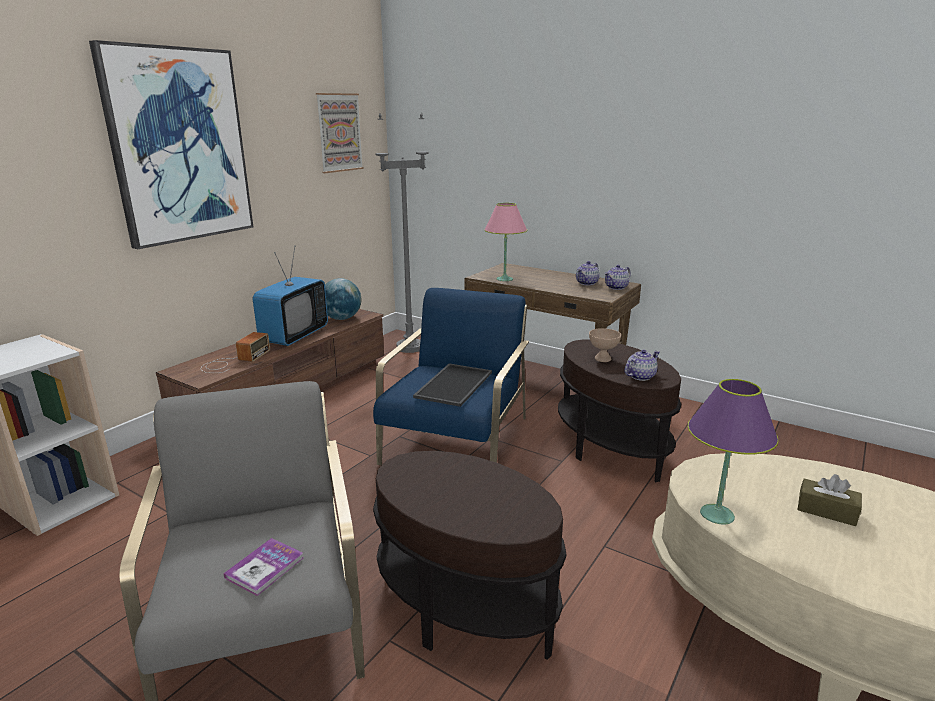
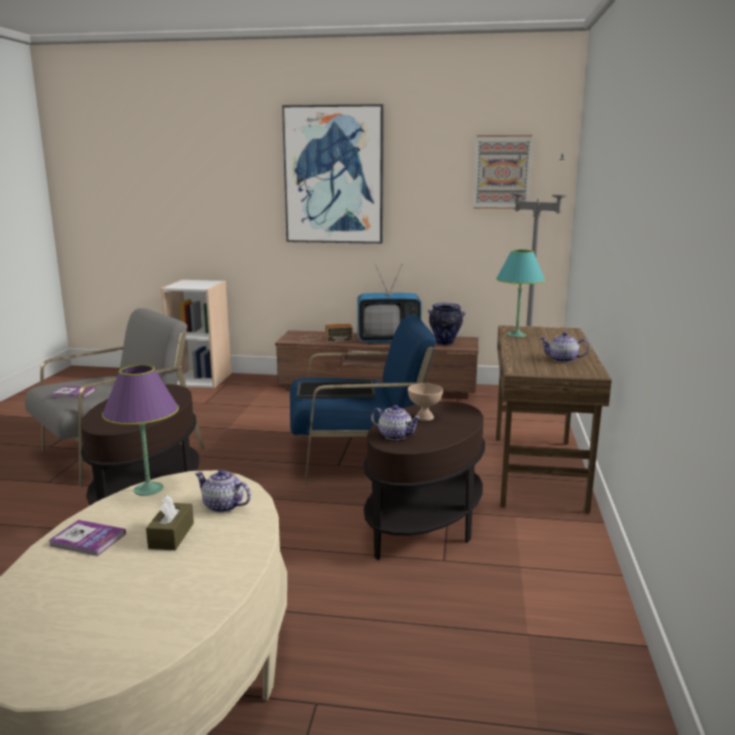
camera: 65 degrees right, 5 degrees down
globe [325,278,361,320] -> vase [428,303,465,345]
pink table lamp [484,203,527,281] -> turquoise table lamp [496,250,545,337]
teapot [604,265,631,290] -> teapot moved to [195,469,251,513]
none -> book [48,520,126,556]

